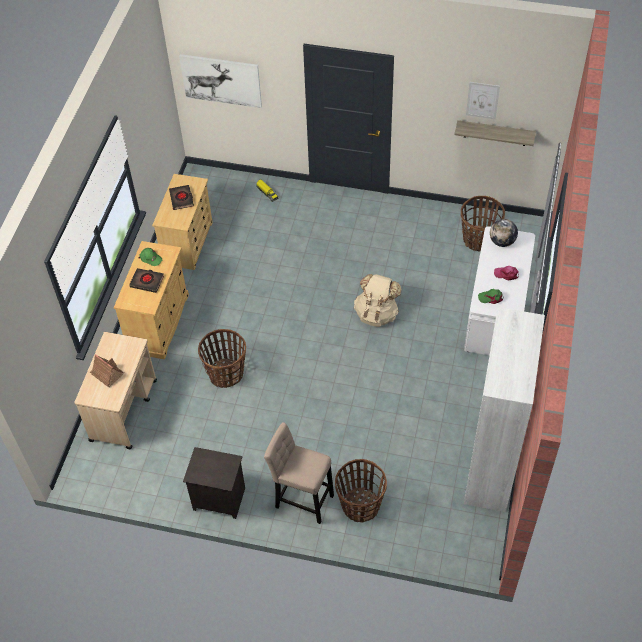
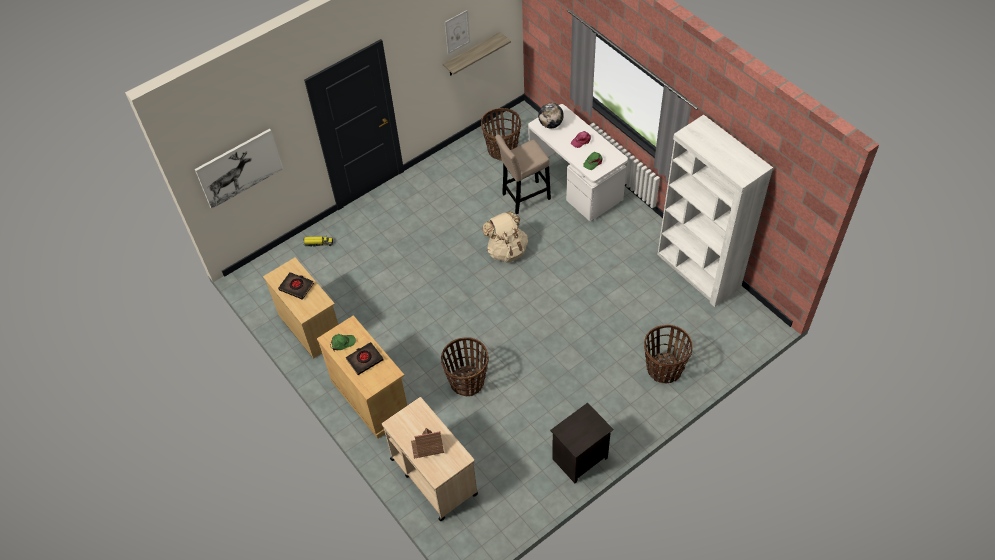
camera: 50 degrees left, 0 degrees up
beige stool [264,422,334,524] -> beige stool moved to [495,135,551,214]

